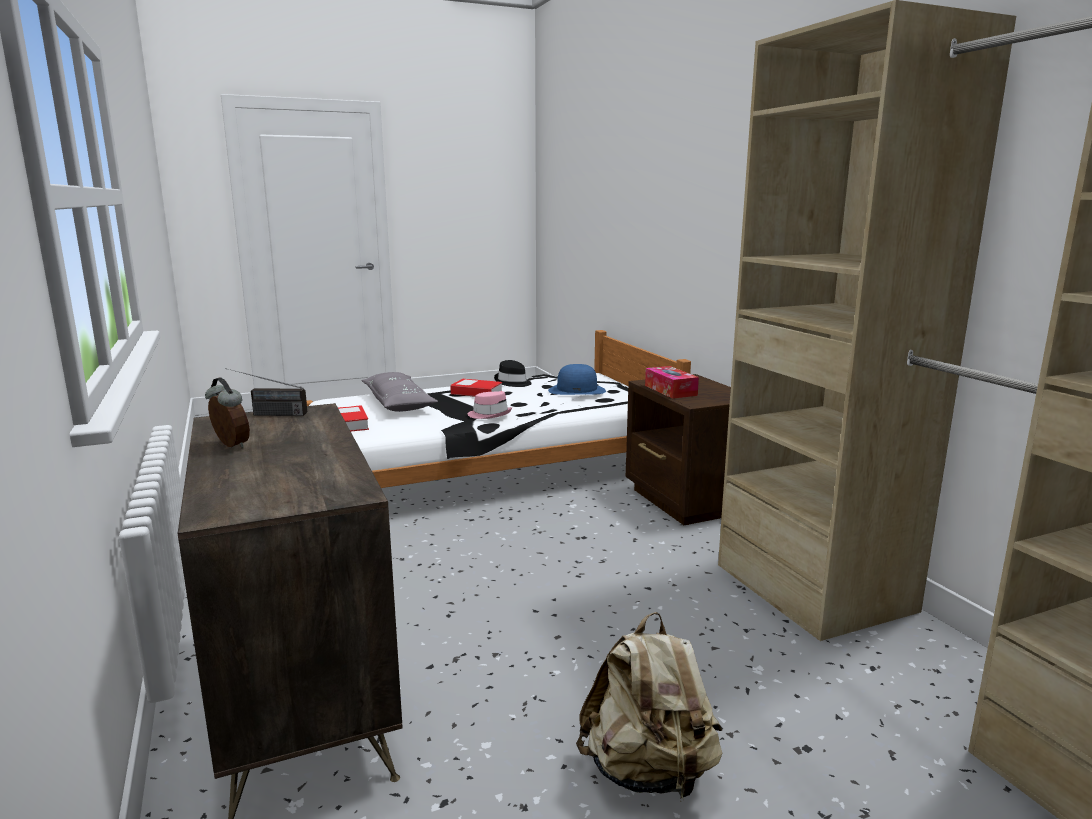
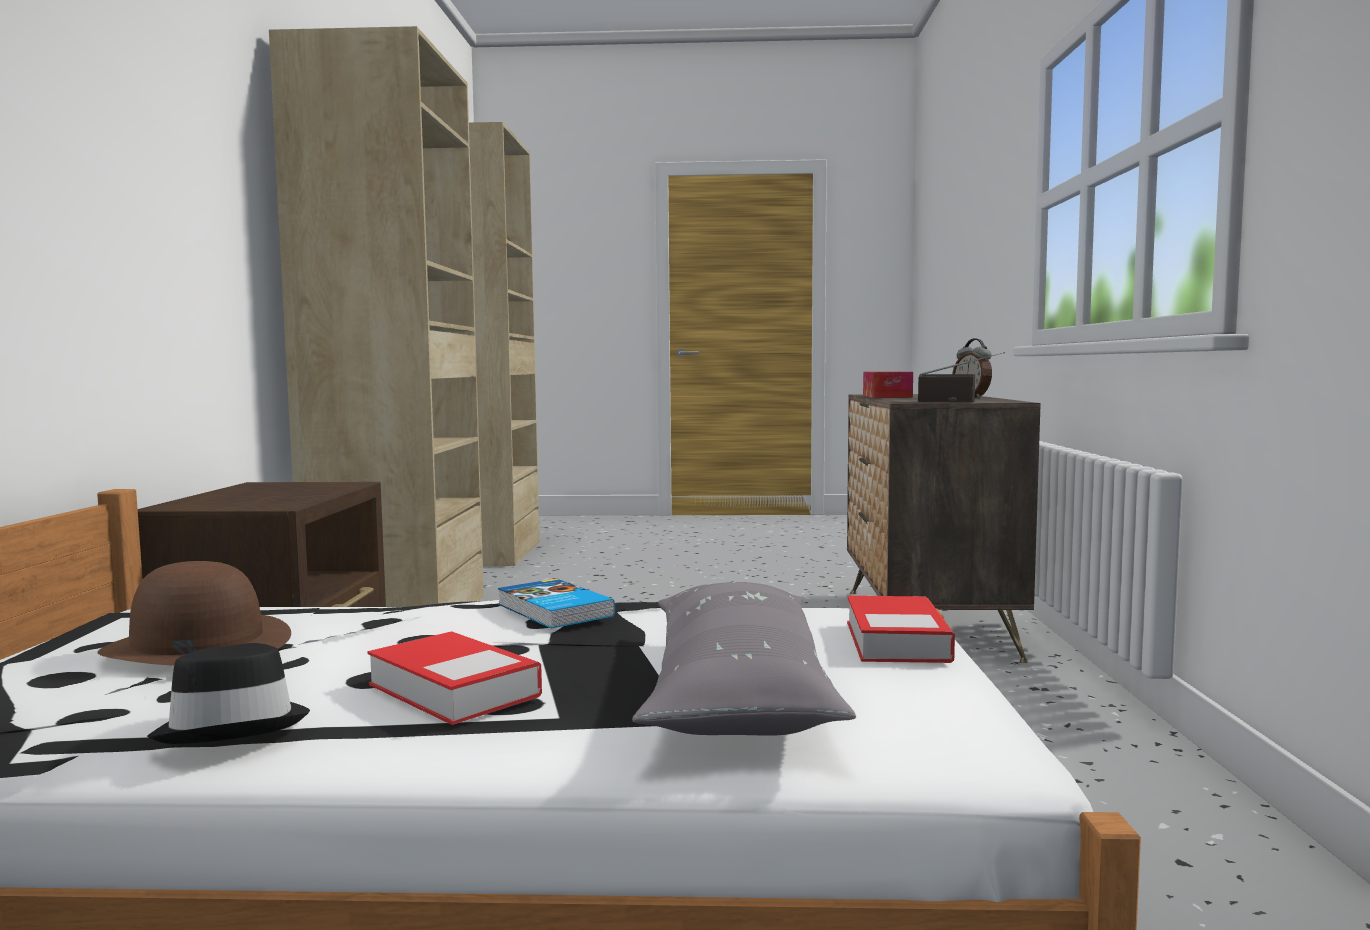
camera: 155 degrees left, 10 degrees down
pink hat [467,391,512,419] -> book [498,578,615,629]
blue hat [548,364,606,395] -> brown hat [98,561,291,666]
beige backpack [576,612,722,802] -> none
tissue box [645,366,699,399] -> tissue box moved to [863,371,913,398]

